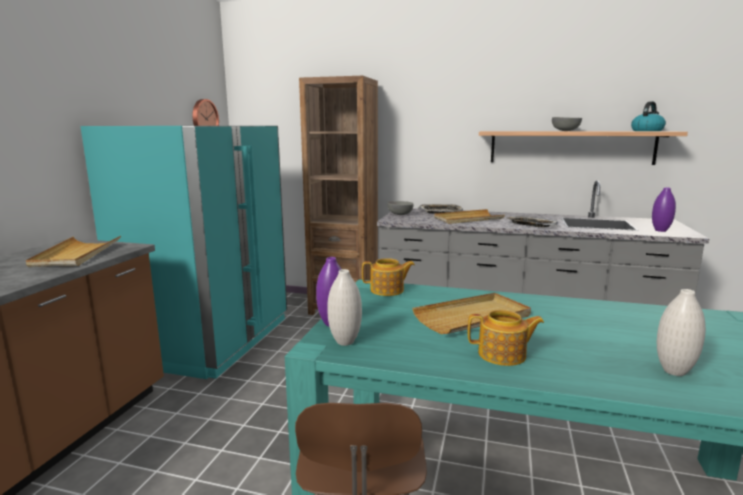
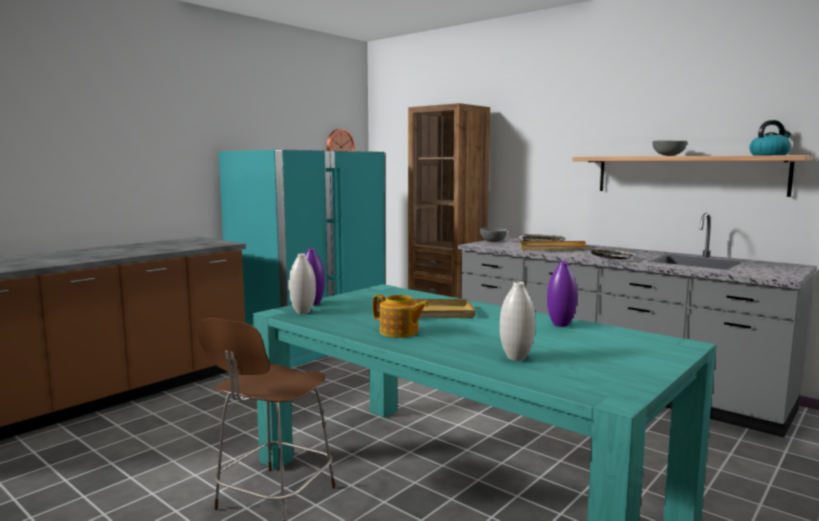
camera: 25 degrees right, 5 degrees down
beige tray [26,236,121,267] -> none
teapot [362,258,415,296] -> none
purple vase [652,187,676,232] -> purple vase moved to [547,261,577,327]

